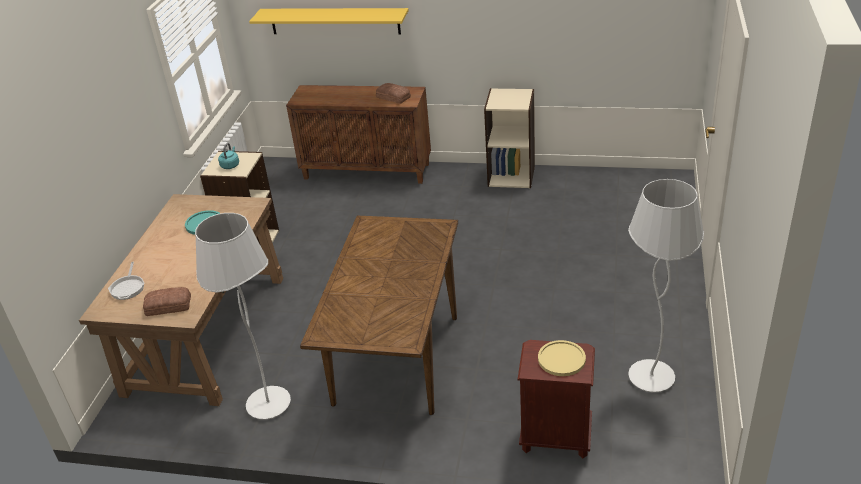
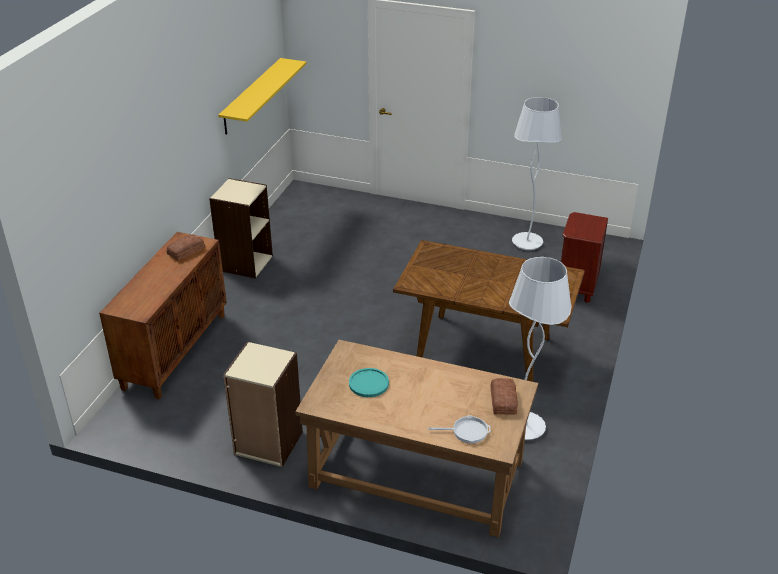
camera: 85 degrees left, 0 degrees up
turquoise kettle [218,143,239,169] -> none
yellow shelf [249,8,409,35] -> yellow shelf moved to [218,58,307,135]
yellow plate [538,340,586,376] -> none

